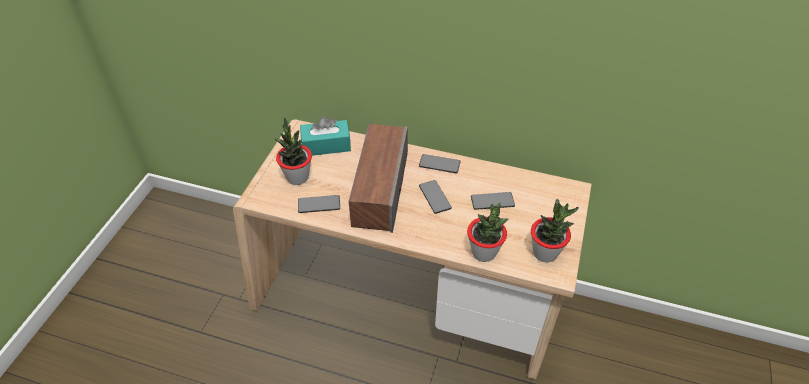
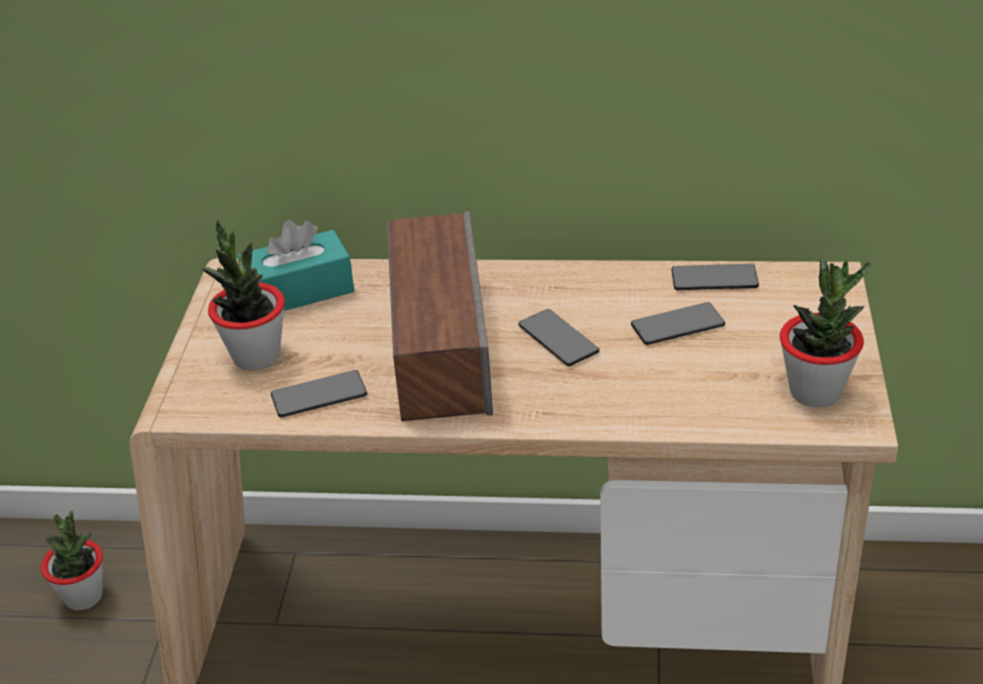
camera: 10 degrees left, 10 degrees down
phone [419,154,461,173] -> phone moved to [671,264,759,290]
potted plant [467,203,509,262] -> potted plant moved to [41,510,103,611]

